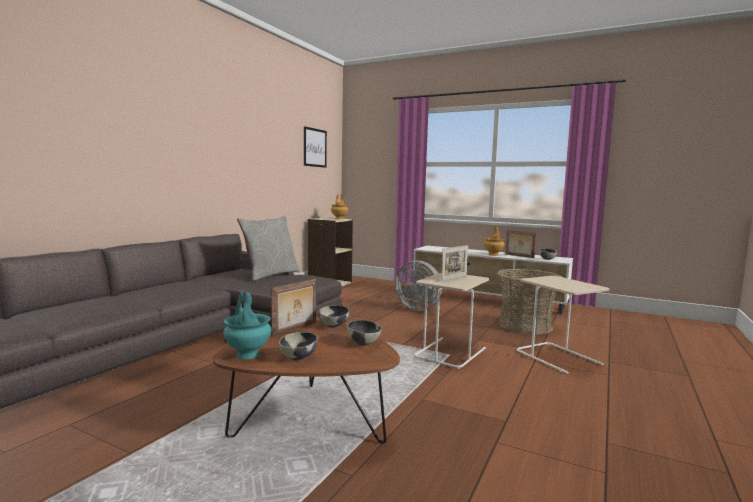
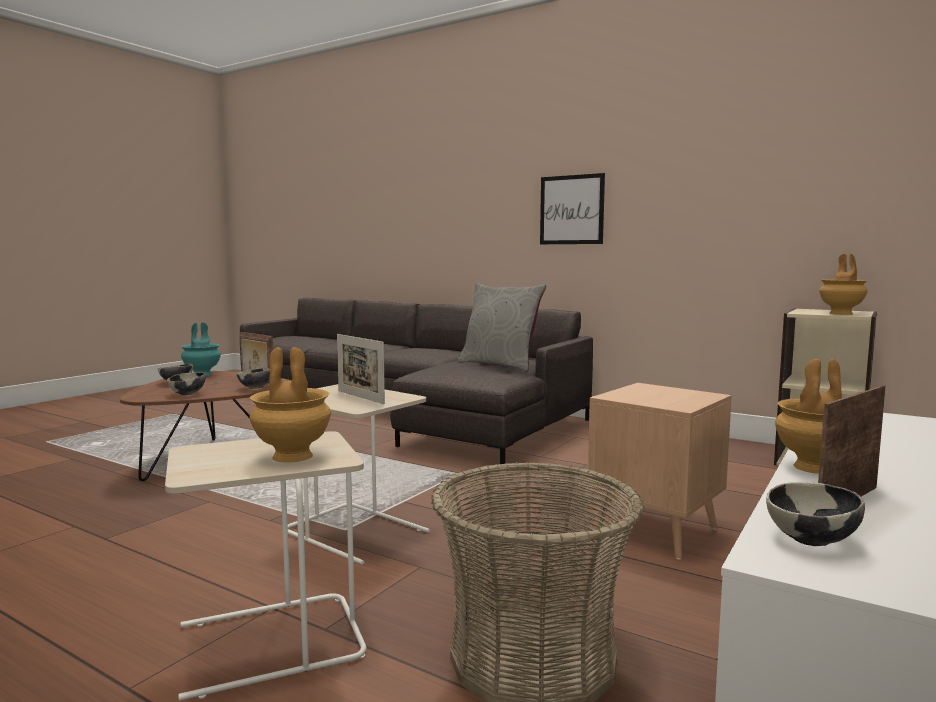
camera: 95 degrees right, 0 degrees up
picture [304,126,327,168] -> picture moved to [540,173,605,244]
grey fan [395,260,442,311] -> brown side table [587,383,732,560]
none -> brown vase [250,347,331,463]

